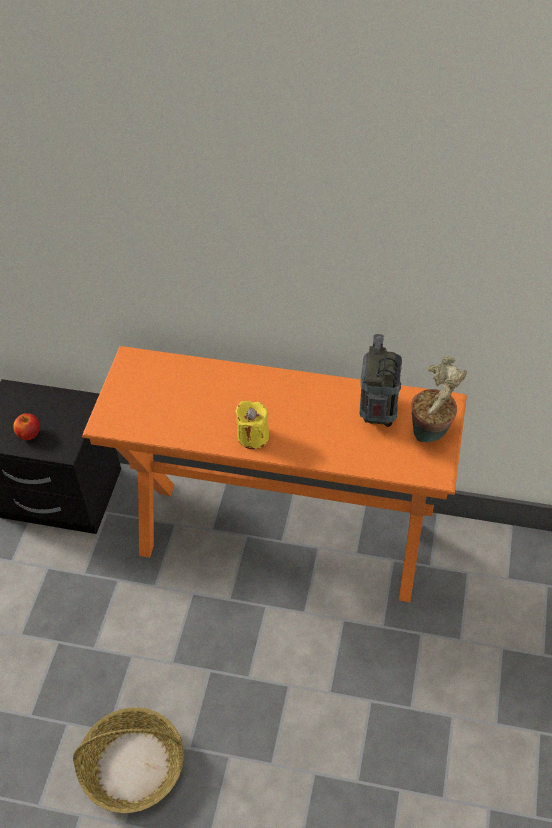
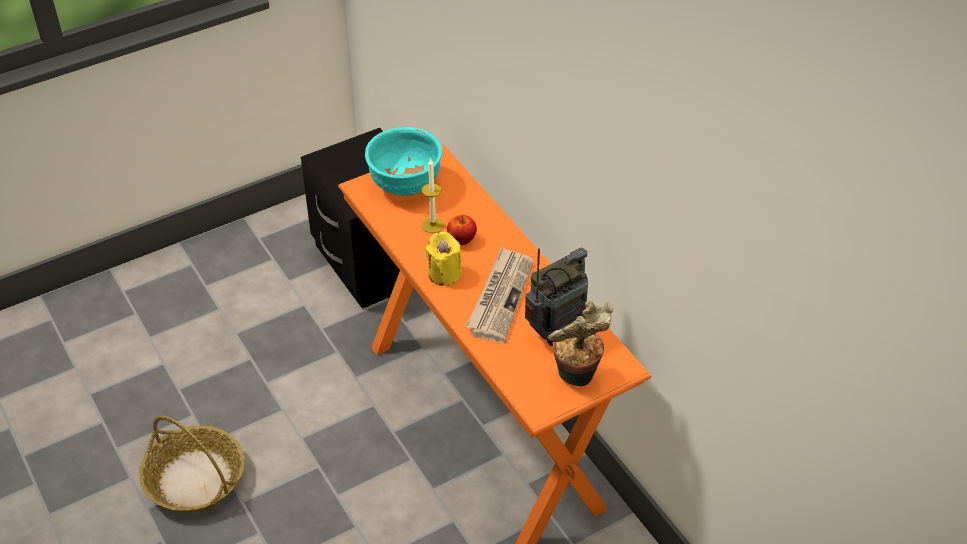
camera: 45 degrees right, 5 degrees down
apple [13,413,40,440] -> apple moved to [447,215,477,245]
none -> turquoise bowl [365,127,442,196]
none -> candle [421,158,445,233]
none -> newspaper [466,246,534,343]

